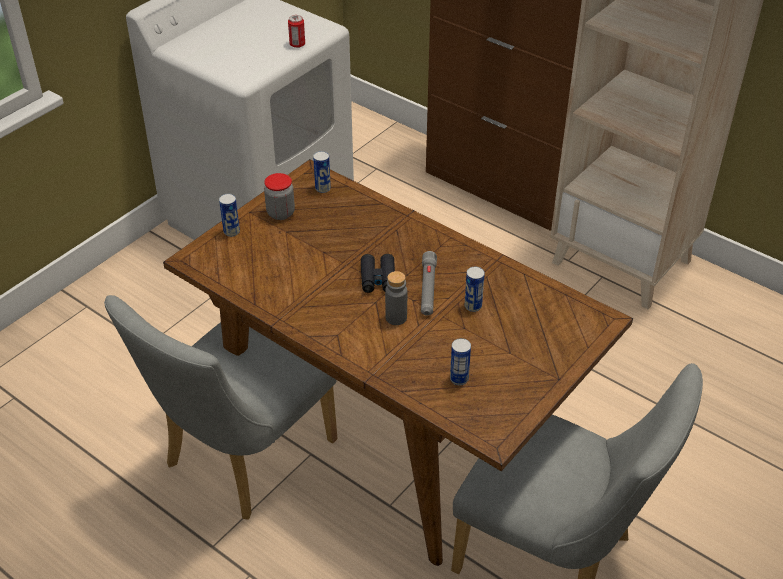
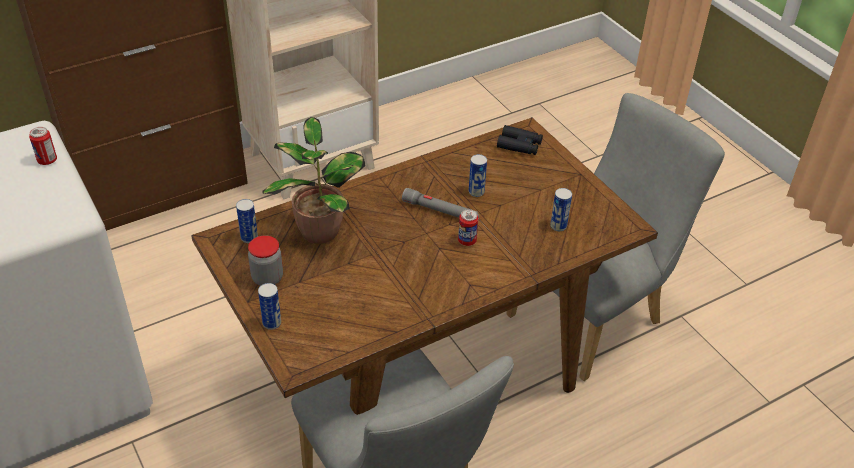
camera: 70 degrees left, 0 degrees up
black binoculars [361,254,395,293] -> black binoculars moved to [497,125,543,155]
grey bottle [385,271,407,325] -> can [458,209,478,246]
none -> potted plant [262,117,365,244]

